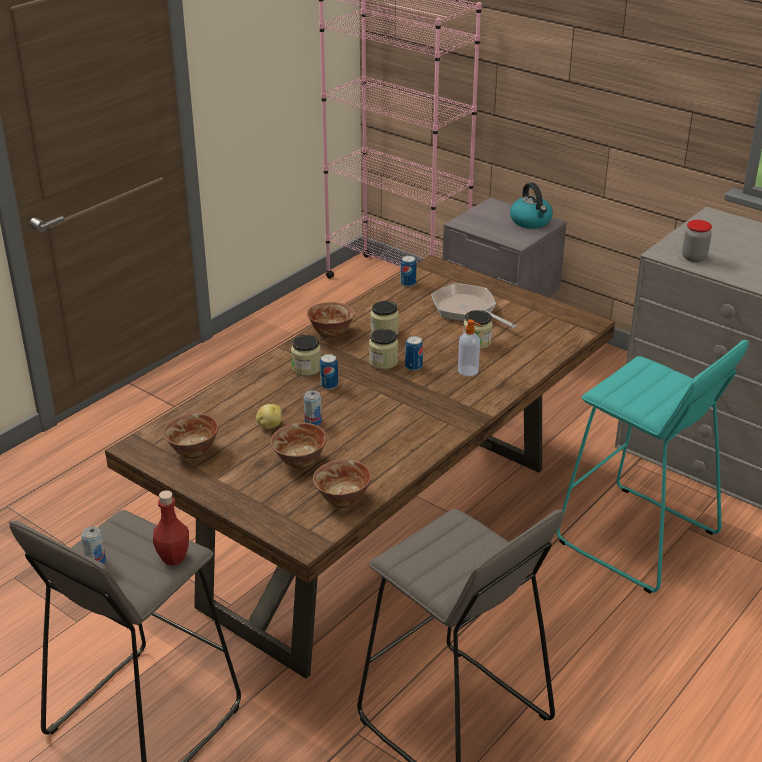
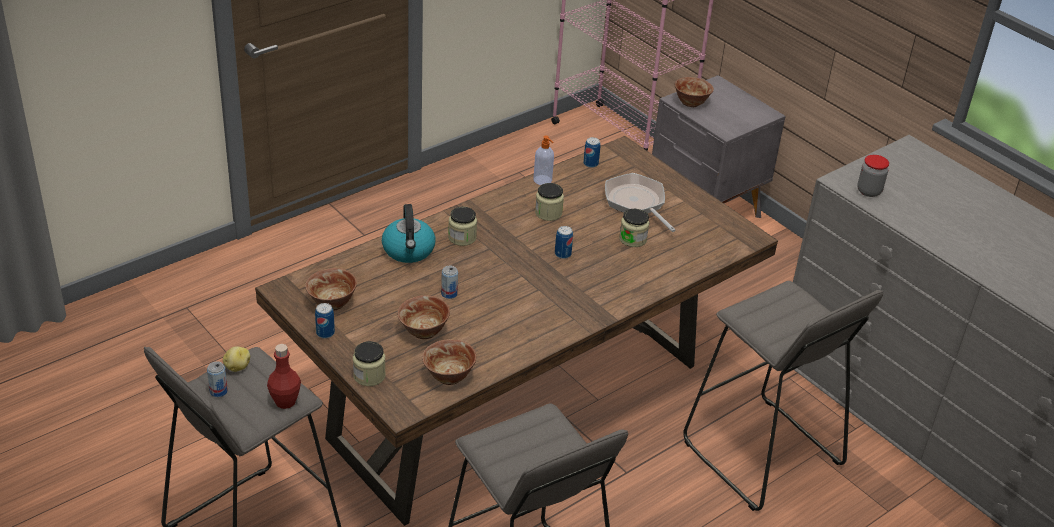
camera: 10 degrees right, 5 degrees up
potato [256,404,282,429] -> potato moved to [223,346,250,372]
bowl [307,302,355,338] -> bowl moved to [675,77,714,107]
can [320,354,338,389] -> can moved to [315,303,335,338]
jar [369,329,398,369] -> jar moved to [353,341,386,386]
soap dispenser [458,319,481,376] -> soap dispenser moved to [533,135,554,185]
kettle [510,182,553,229] -> kettle moved to [382,204,436,263]
turquoise stool [556,340,749,593] -> grey stool [683,281,883,511]

